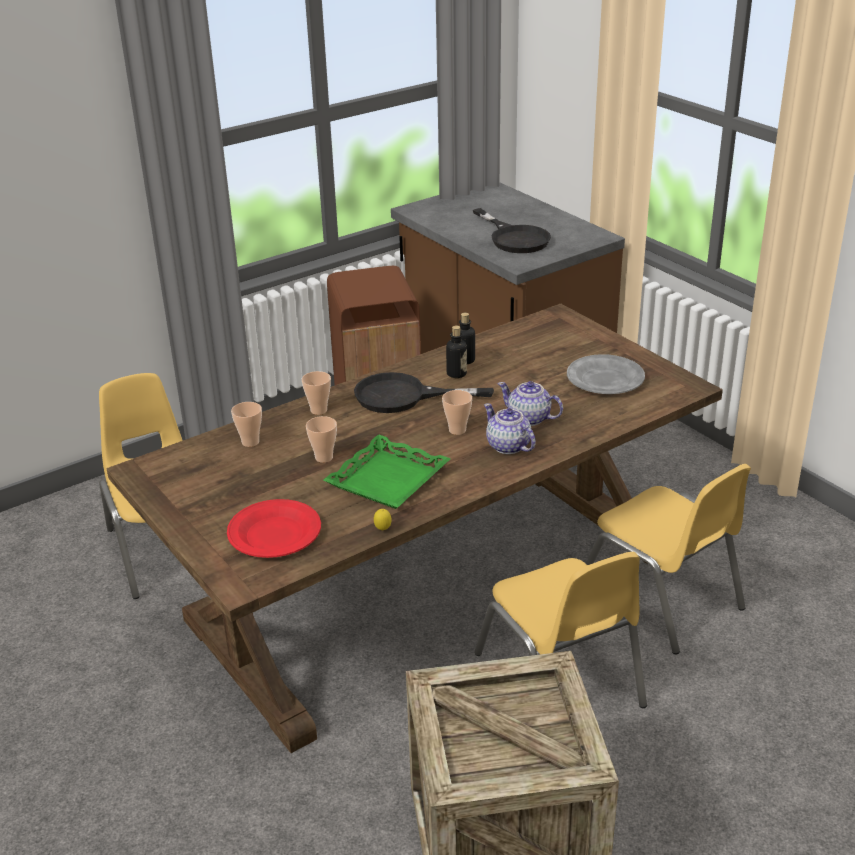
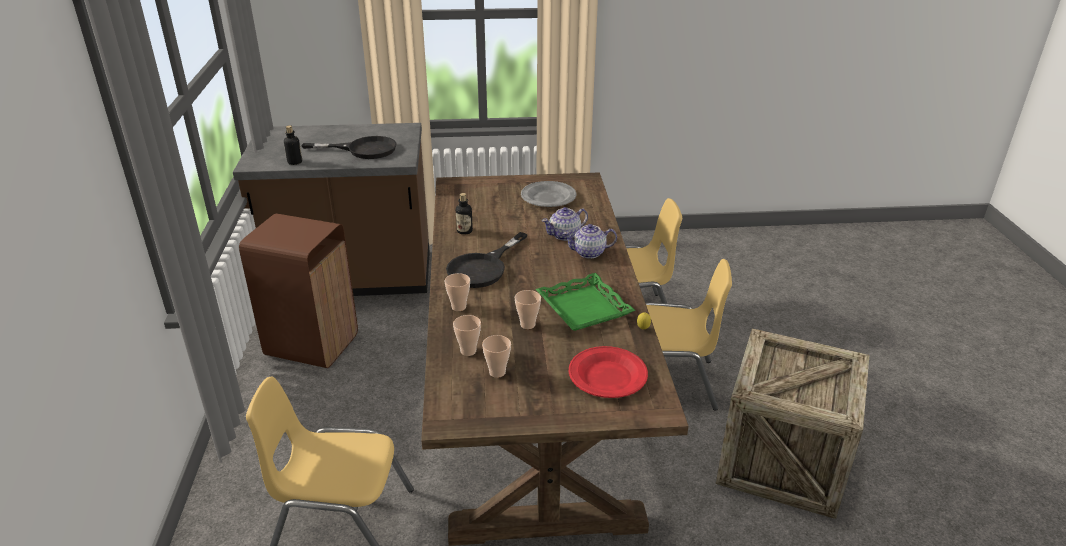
camera: 60 degrees left, 0 degrees up
cup [442,390,472,435] -> cup moved to [482,335,511,378]
bottle [446,325,467,378] -> bottle moved to [284,125,302,165]

